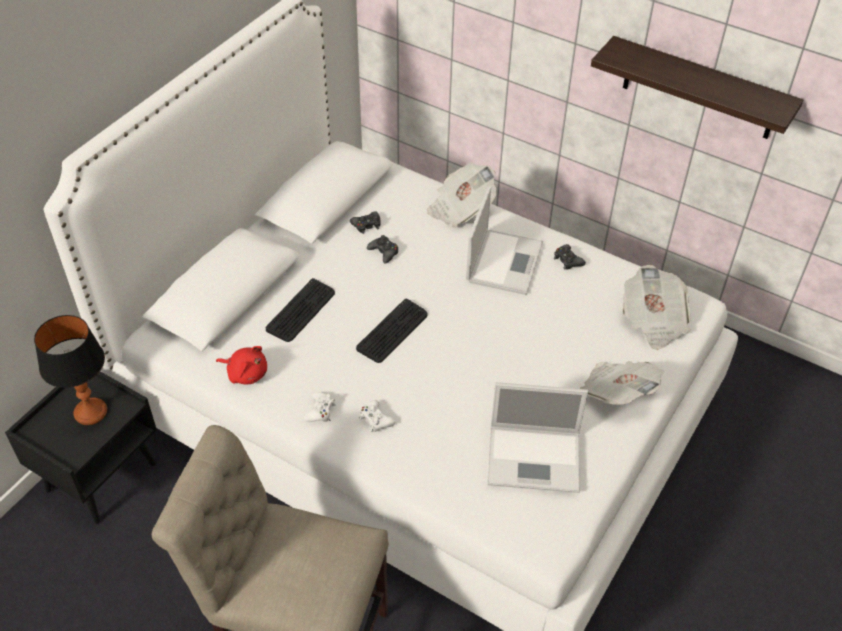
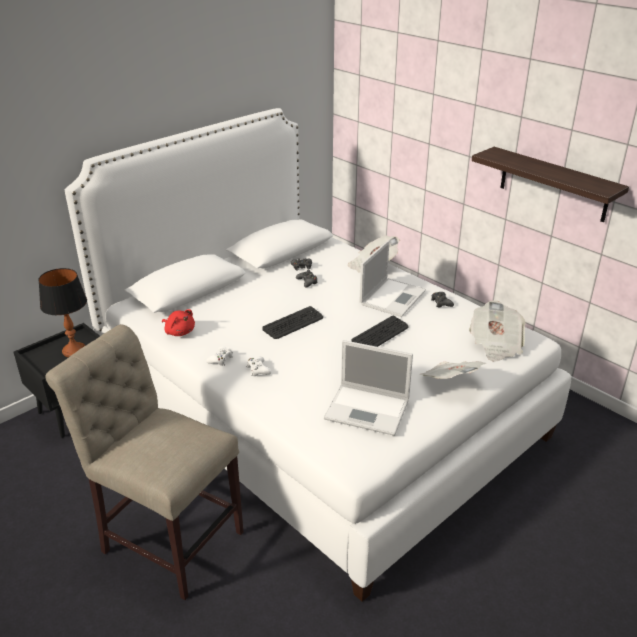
camera: 15 degrees right, 15 degrees down
keyboard [266,278,335,342] -> keyboard moved to [351,316,409,347]

